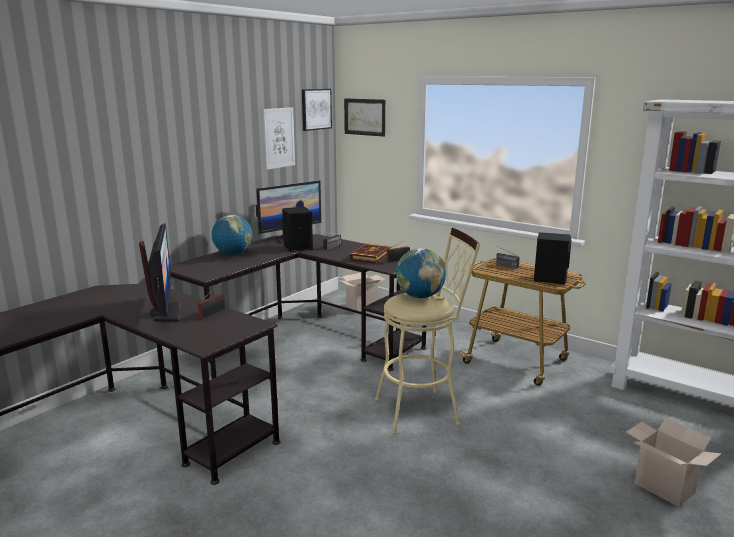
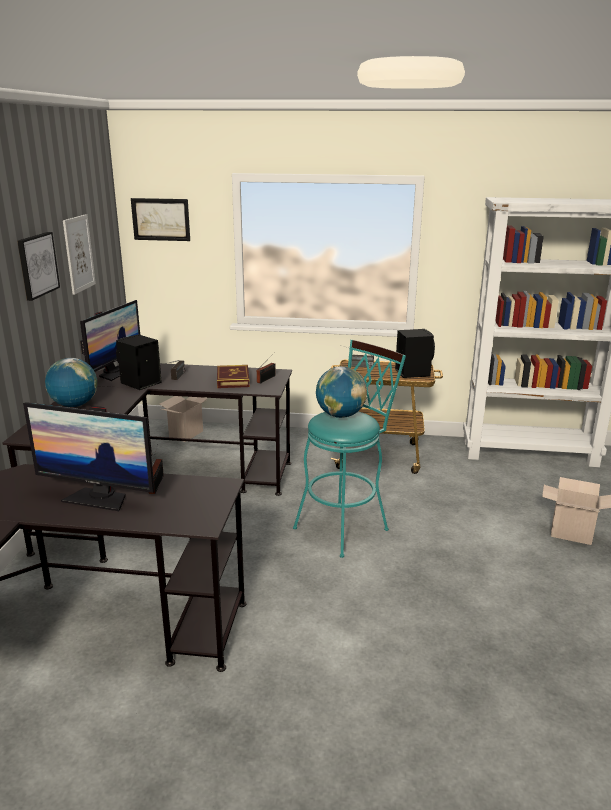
camera: 30 degrees left, 5 degrees up
monitor [139,223,180,321] -> monitor turned 150 degrees clockwise [23,402,154,511]
picture [302,89,332,131] -> picture moved to [17,232,60,301]
beige stool [375,227,480,435] -> turquoise stool [293,340,406,558]

